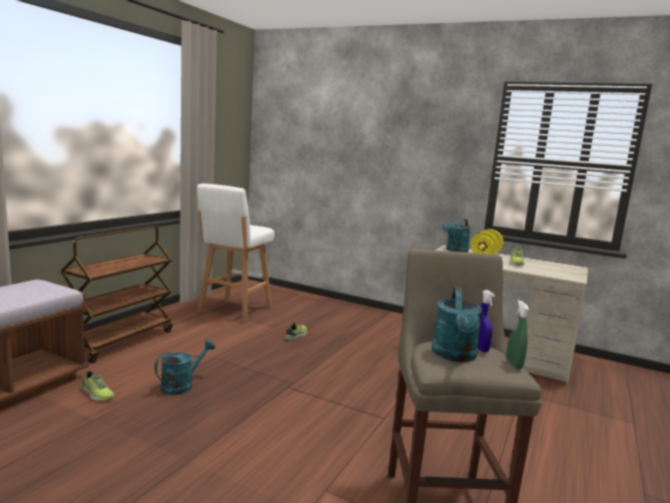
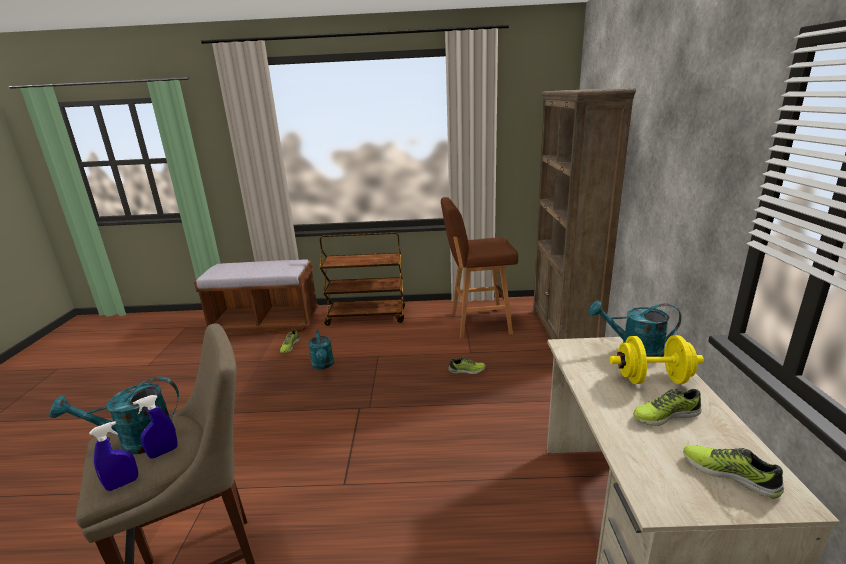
camera: 65 degrees right, 10 degrees up
turquoise watering can [154,339,215,395] -> turquoise watering can turned 60 degrees clockwise [308,330,334,369]
white stool [197,184,275,323] -> brown stool [441,197,518,339]
green spray bottle [506,300,529,369] -> blue spray bottle [89,421,138,491]
none -> brown bookcase [533,89,636,339]
none -> shoe [683,445,784,498]

